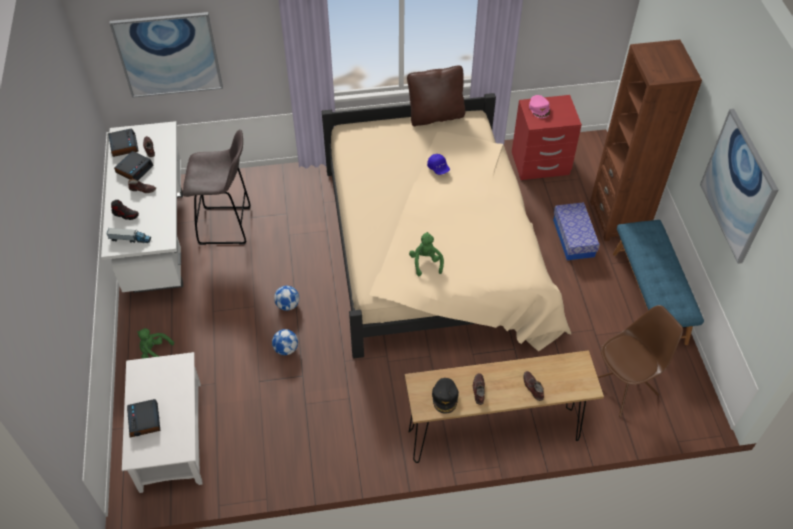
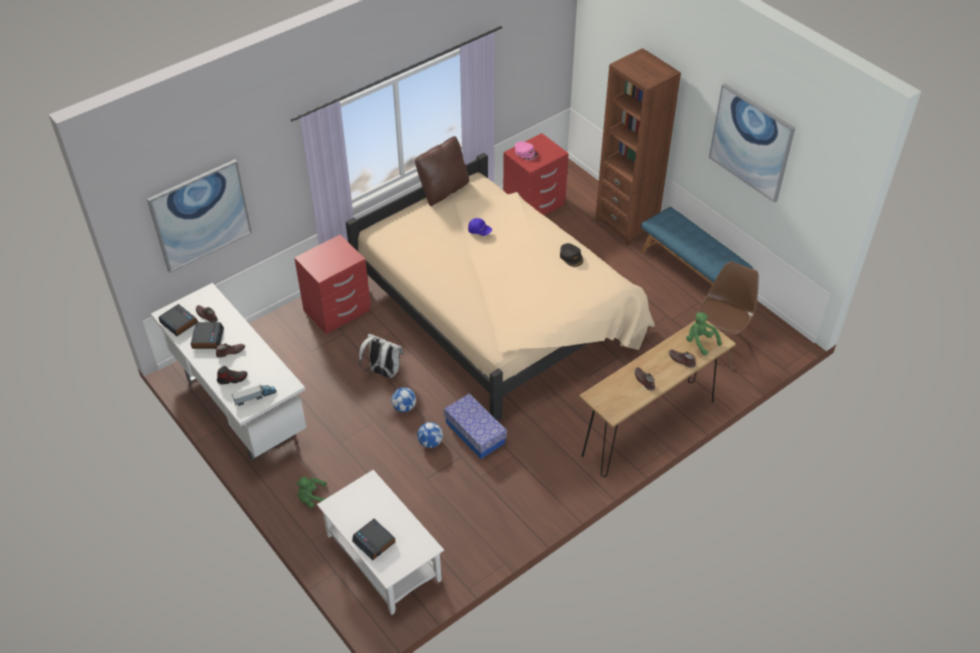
camera: 30 degrees left, 5 degrees down
grey stool [183,129,251,245] -> none
green plush toy [409,232,444,276] -> green plush toy moved to [686,312,722,356]
black cap [432,378,459,414] -> black cap moved to [560,243,583,267]
storage box [553,202,599,260] -> storage box moved to [444,393,507,459]
none -> red nightstand [294,235,370,334]
none -> white backpack [359,334,403,378]

